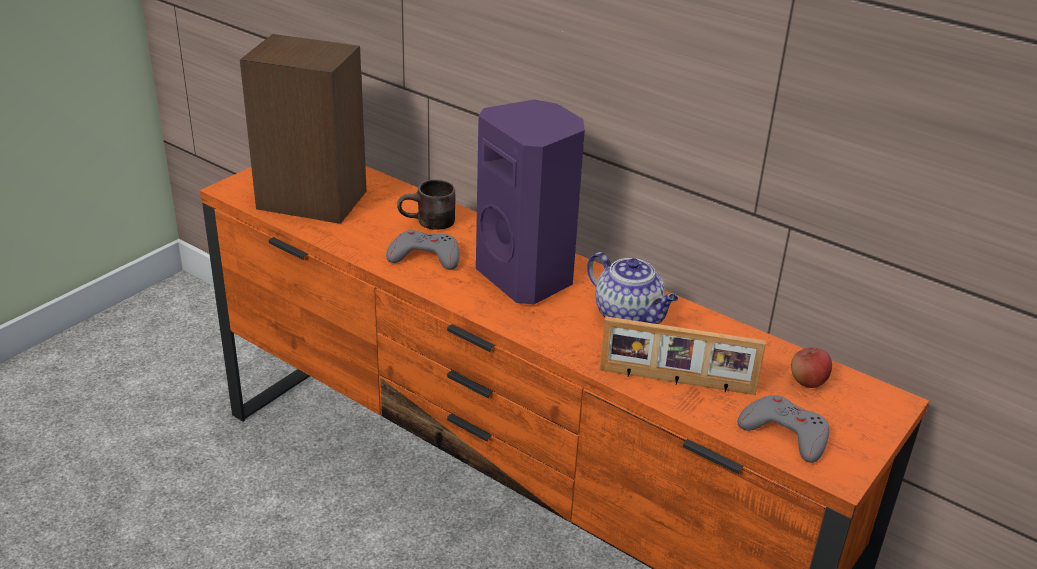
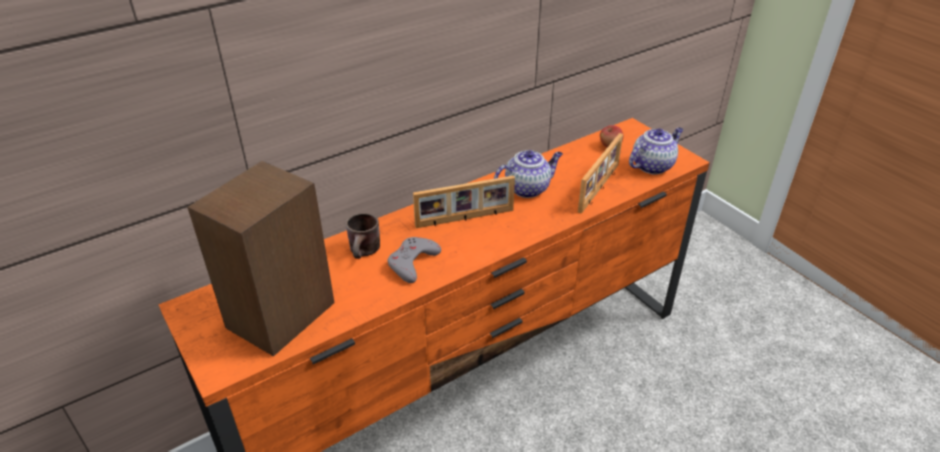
camera: 70 degrees left, 5 degrees up
purple speaker [476,99,585,304] -> picture frame [413,175,515,228]
grey game controller [738,395,829,463] -> teapot [629,128,683,174]

